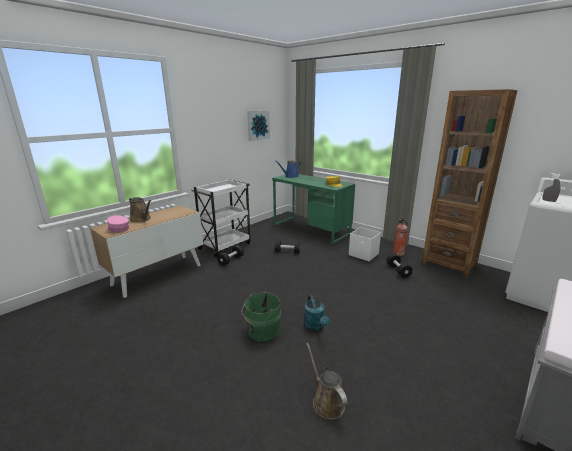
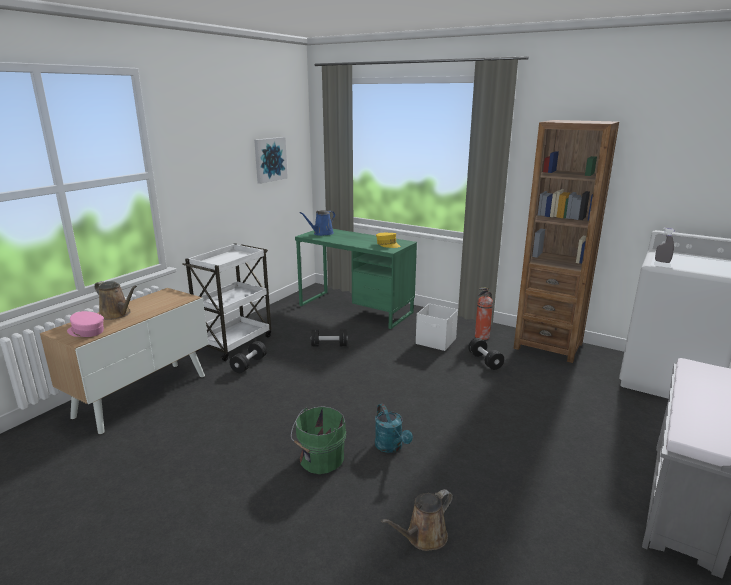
camera: 10 degrees left, 0 degrees up
brown watering can [306,343,347,419] -> brown watering can turned 90 degrees counterclockwise [381,489,453,551]

